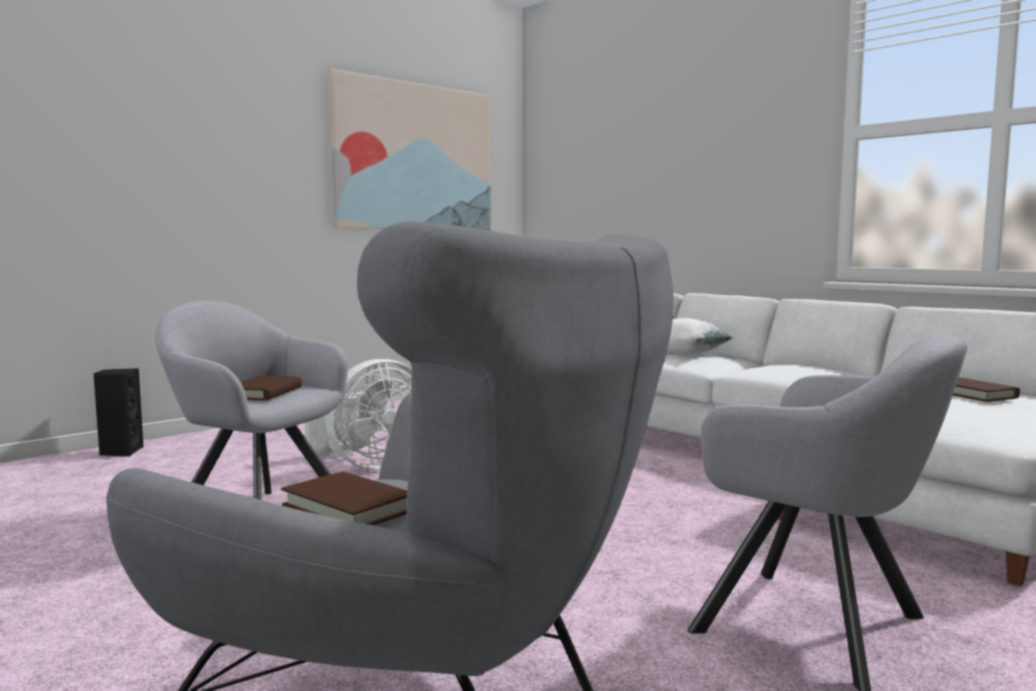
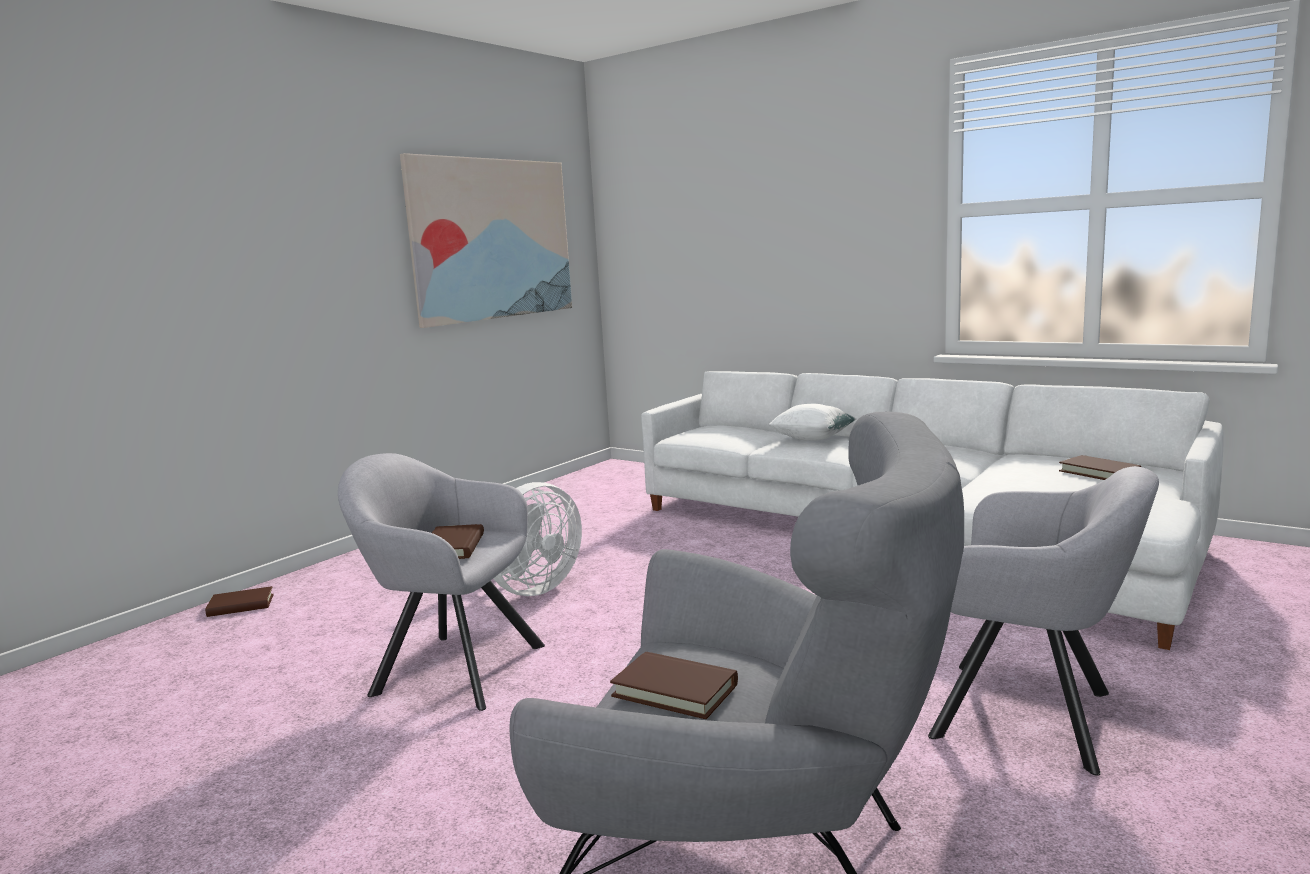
camera: 10 degrees left, 5 degrees up
black speaker [93,368,143,456] -> brown book [205,586,274,617]

